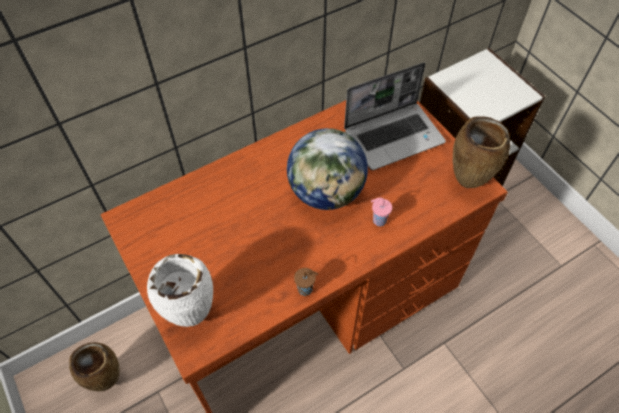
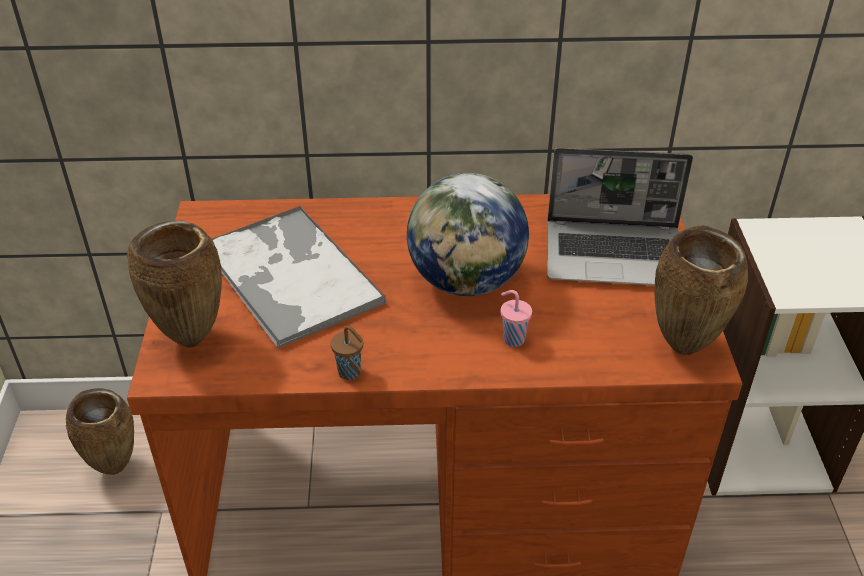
camera: 30 degrees right, 15 degrees down
white vase [147,254,213,327] -> brown vase [127,221,222,348]
none -> tray [212,206,386,349]

